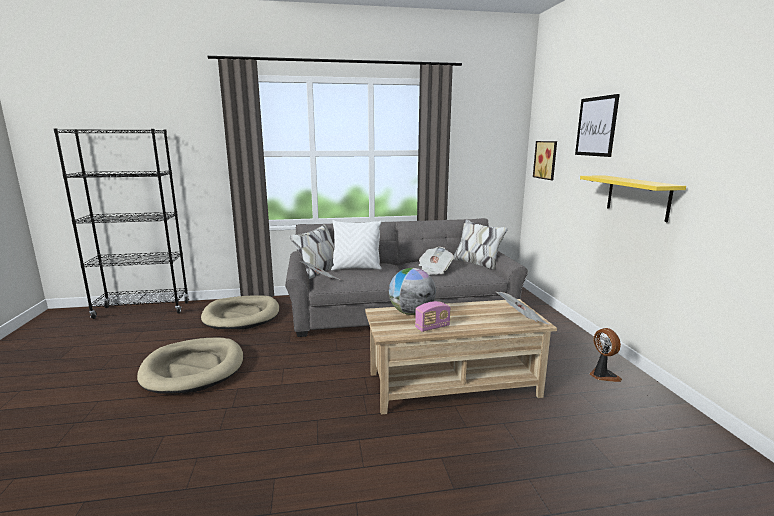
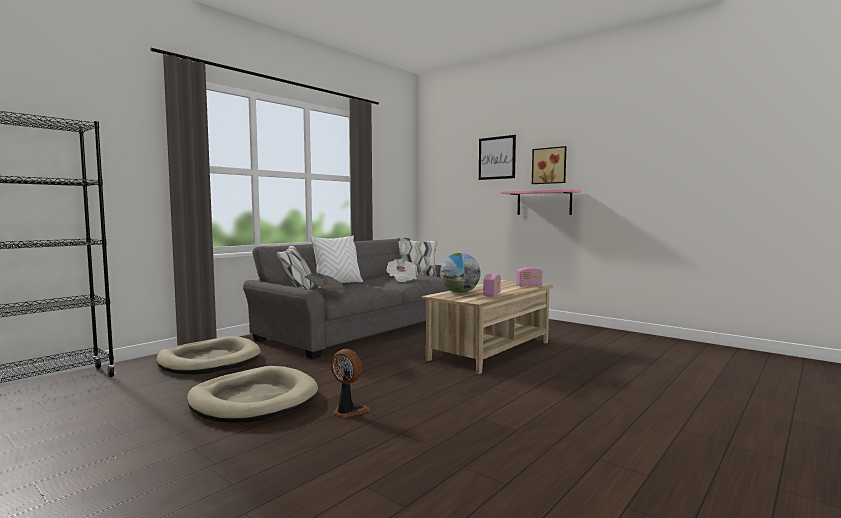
camera: 40 degrees left, 10 degrees down
newspaper [496,292,550,325] -> radio [516,267,543,287]
picture [533,141,557,180] -> picture moved to [532,146,566,184]
yellow shelf [580,175,686,222] -> pink shelf [501,189,581,215]
fan [590,328,622,382] -> fan moved to [331,349,369,417]

